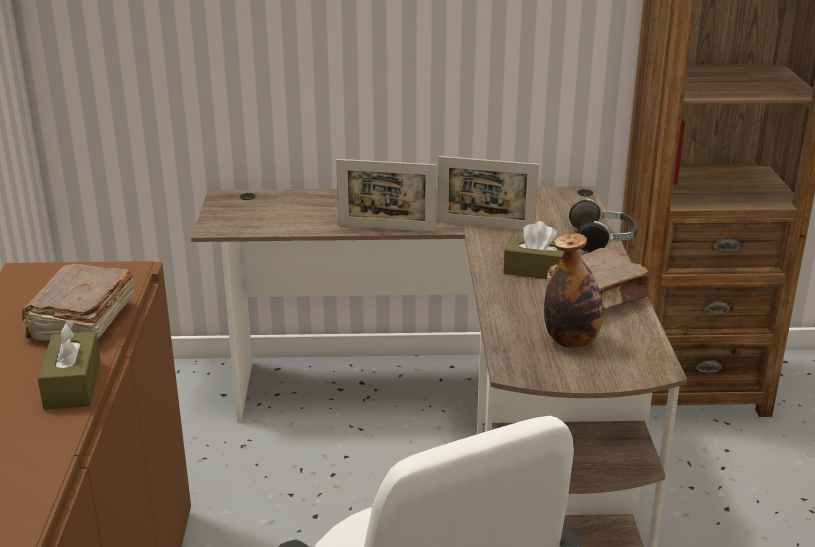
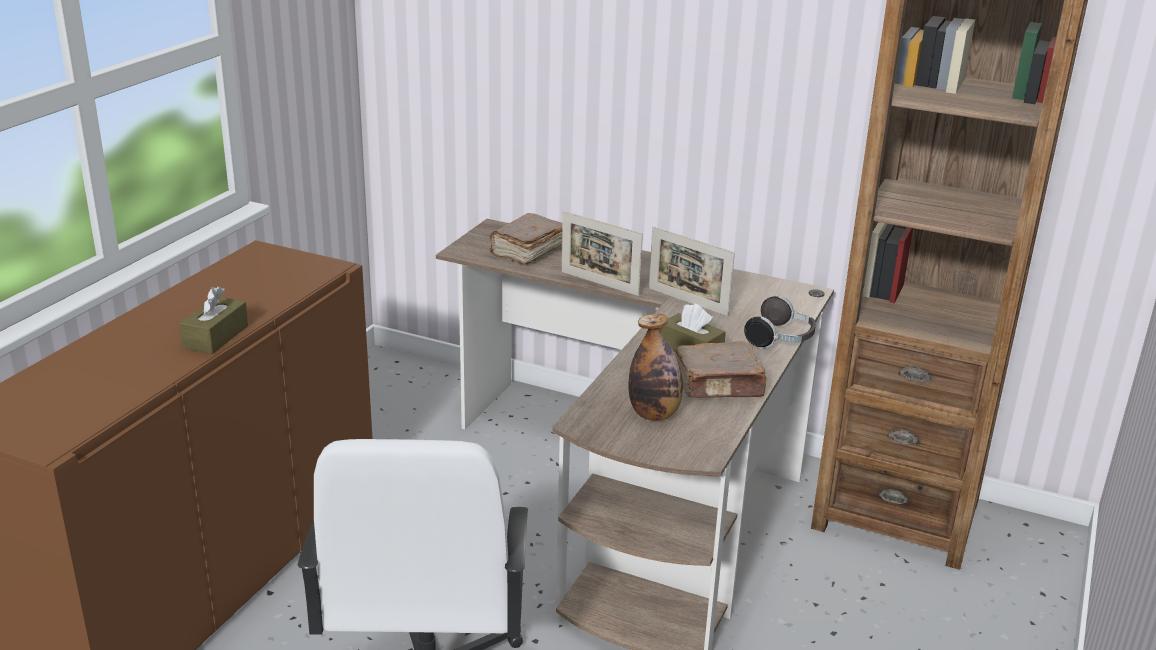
camera: 25 degrees right, 0 degrees up
brown book [22,264,135,343] -> brown book moved to [490,213,562,266]

